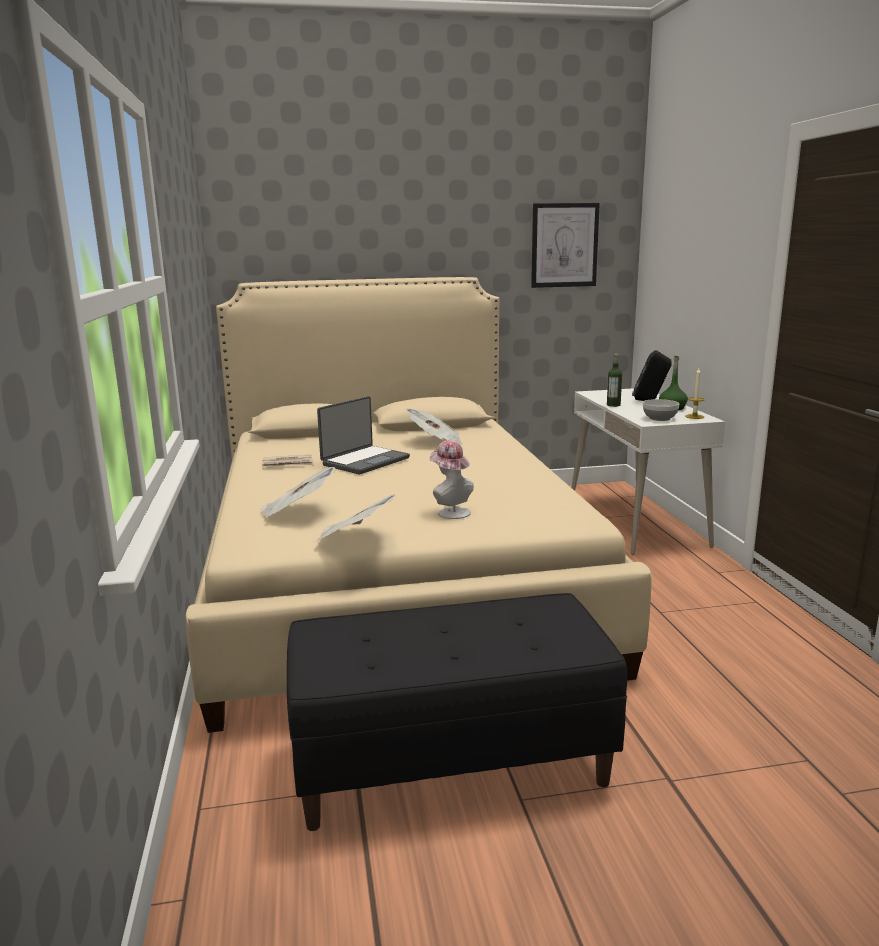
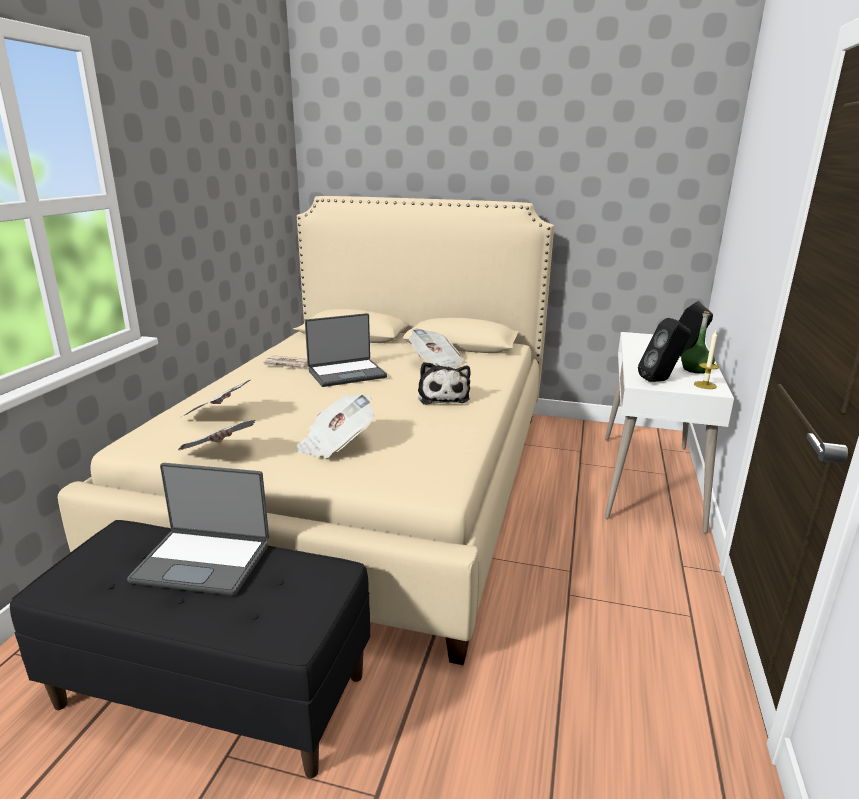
camera: 25 degrees right, 5 degrees up
hat [430,440,474,519] -> newspaper [295,394,374,458]
picture [531,203,600,288] -> none
bottle [607,353,622,407] -> none
bowl [643,399,679,421] -> black speaker [638,318,691,382]
none -> laptop [127,463,269,596]
none -> plush toy [418,362,471,405]

